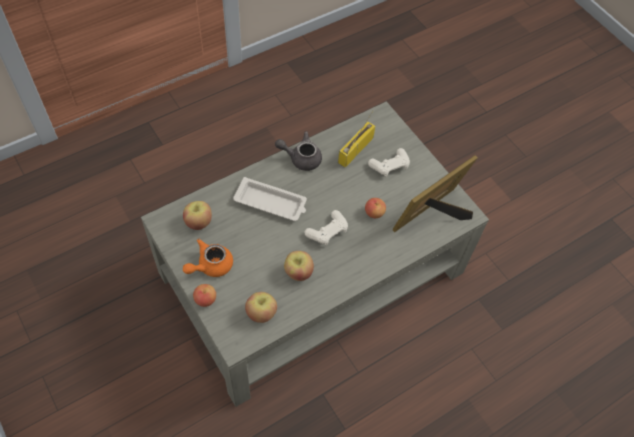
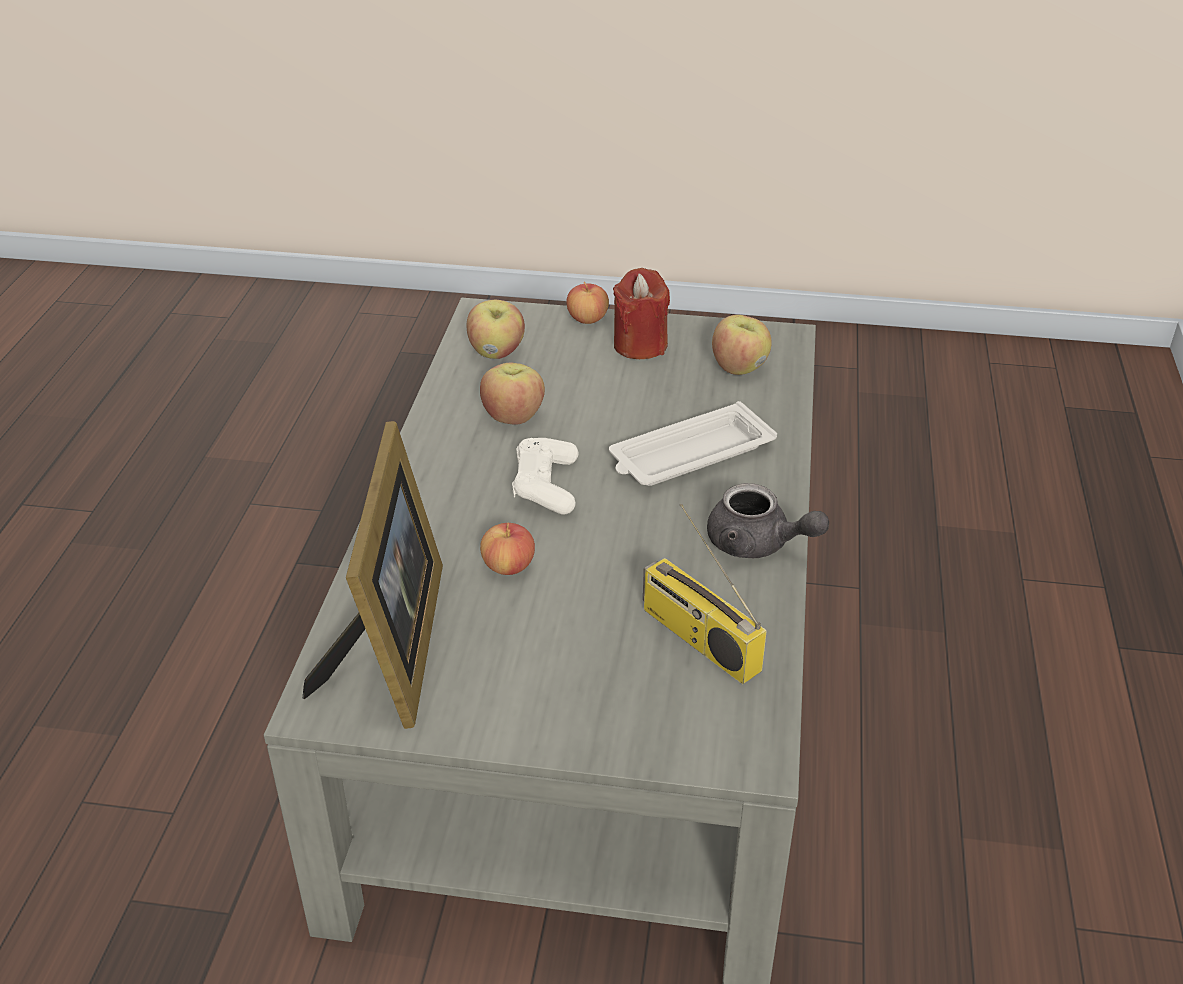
camera: 135 degrees right, 20 degrees down
orange teapot [183,239,233,277] -> red candle [613,268,670,359]
grey teapot [275,131,322,171] -> grey teapot turned 75 degrees clockwise [707,483,829,558]
radio [338,111,375,168] -> radio turned 150 degrees clockwise [643,503,766,684]
white game controller [368,148,410,177] -> none

